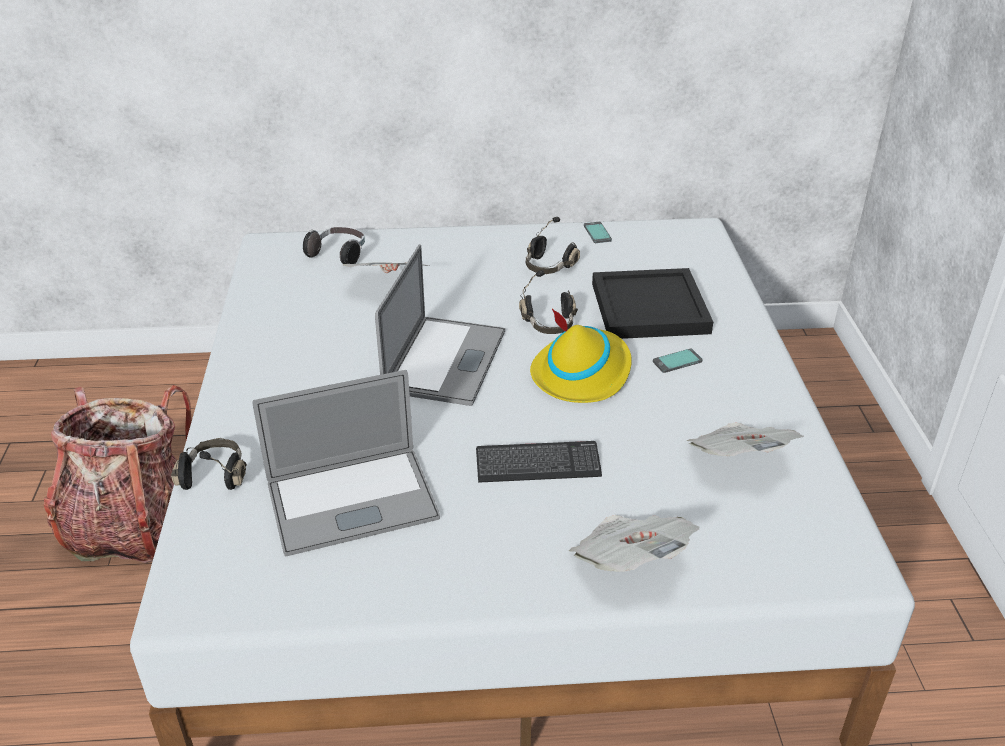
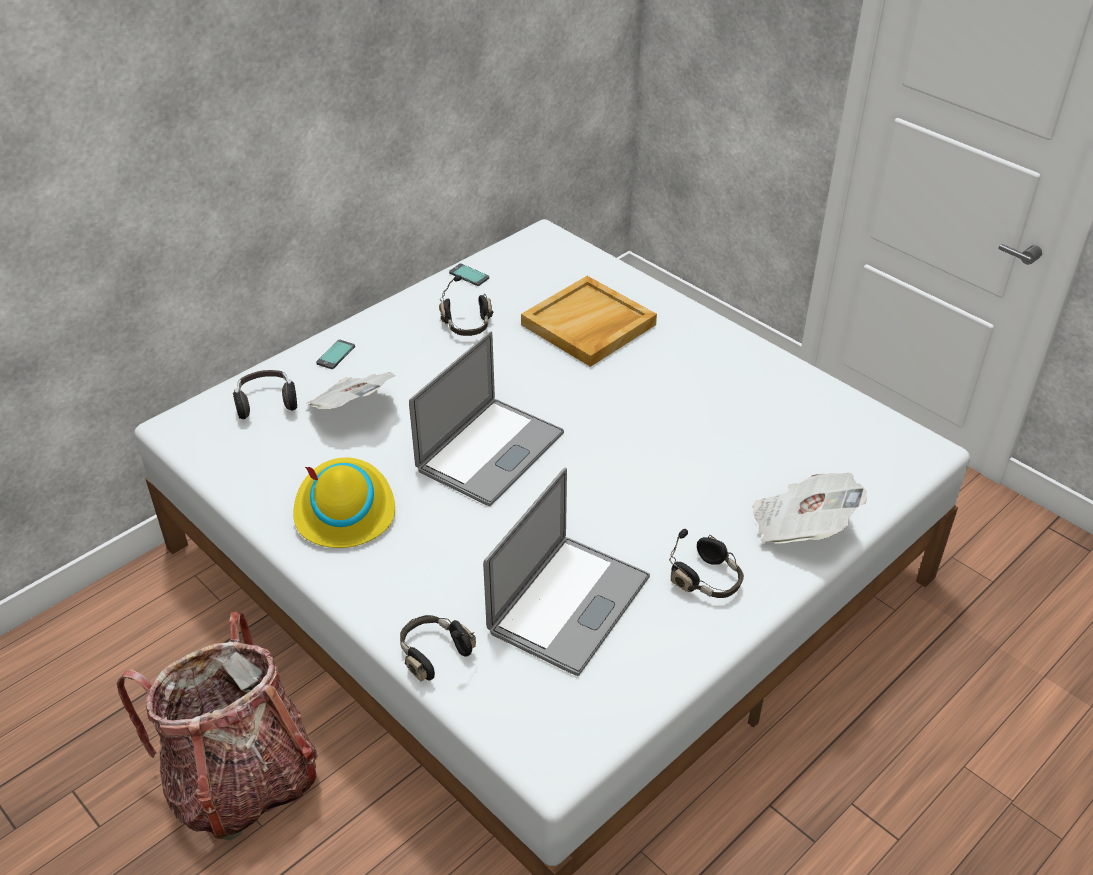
camera: 40 degrees left, 5 degrees up
laptop [375,244,505,406] -> laptop turned 60 degrees clockwise [409,331,564,506]
keyboard [476,441,602,483] -> none
black headphones [519,270,578,334] -> black headphones moved to [669,529,744,598]
yellow hat [530,309,632,403] -> yellow hat moved to [293,457,395,548]
black tray [592,268,713,339] -> beige tray [521,276,657,367]
phone [653,349,703,373] -> phone moved to [316,340,355,369]
newspaper [687,423,804,456] -> none

